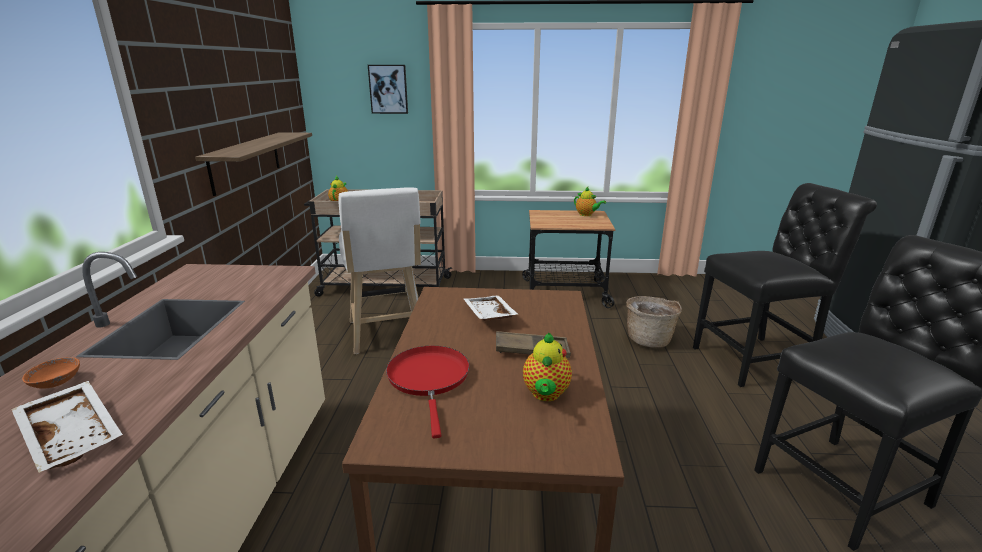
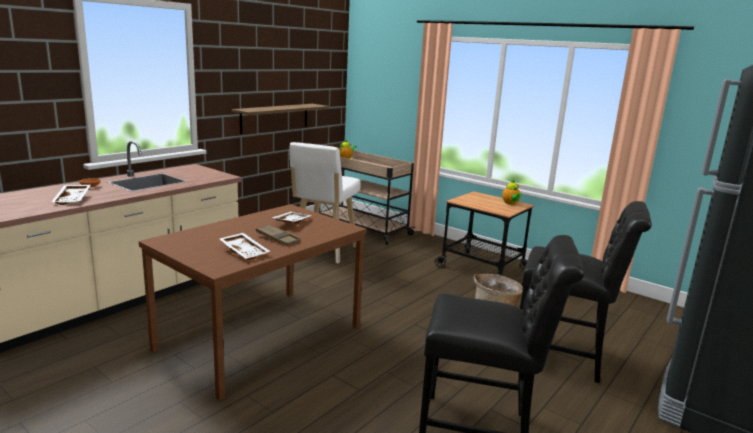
camera: 35 degrees right, 5 degrees down
picture [368,65,408,114] -> none
red frying pan [386,346,470,438] -> none
teapot [523,333,572,401] -> white tray [220,233,270,260]

